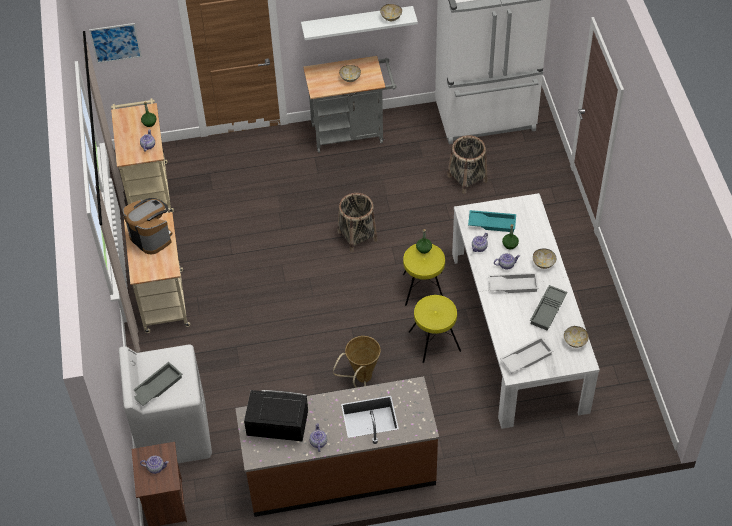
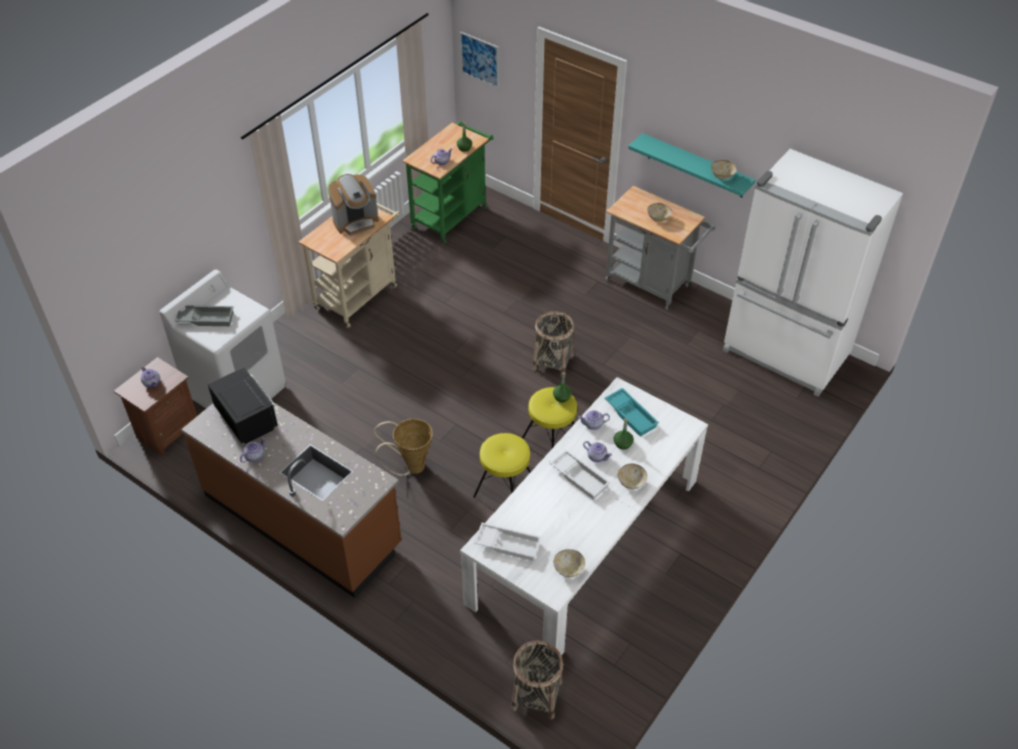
camera: 45 degrees right, 5 degrees down
beige cart [111,98,174,212] -> green cart [402,121,494,244]
coffee machine [123,198,172,254] -> coffee machine turned 60 degrees clockwise [328,174,379,236]
white shelf [301,6,418,40] -> turquoise shelf [628,133,755,197]
basket [447,135,488,194] -> basket moved to [511,641,563,719]
grey tray [530,285,568,331] -> none

